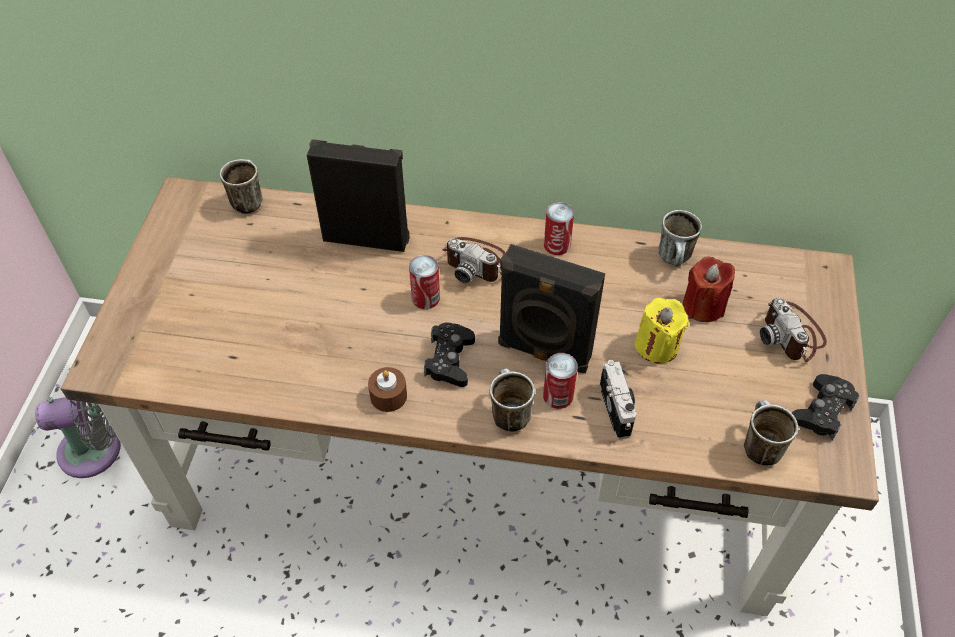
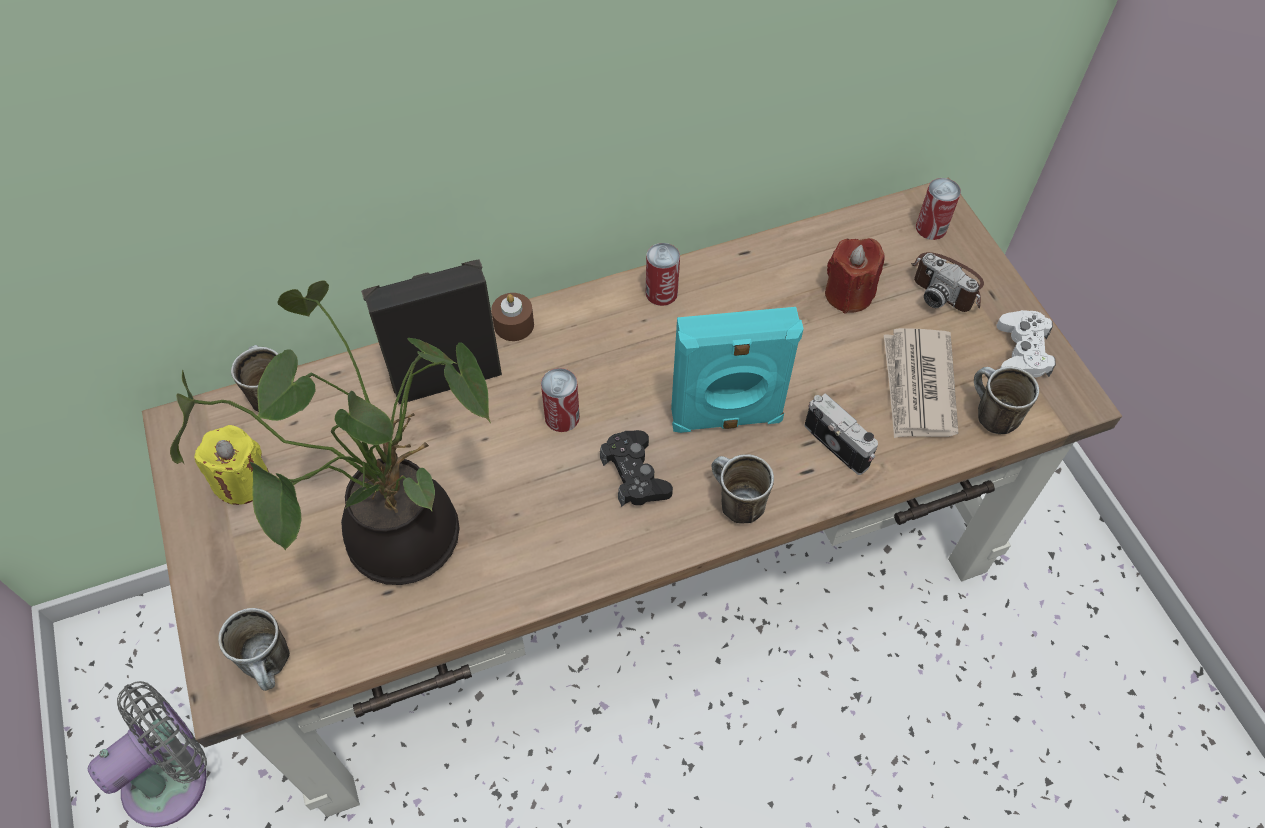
camera: 30 degrees left, 5 degrees up
brown candle [368,367,407,412] -> brown candle moved to [491,293,534,341]
camera [442,237,505,283] -> none
black speaker [498,244,605,373] -> turquoise speaker [671,307,804,433]
can [543,353,578,409] -> can moved to [916,178,961,240]
yellow candle [634,298,689,364] -> yellow candle moved to [194,425,269,505]
mug [658,210,702,266] -> mug moved to [218,608,290,691]
black game controller [792,374,860,440] -> white game controller [997,310,1056,377]
none -> potted plant [170,280,491,585]
none -> newspaper [884,328,958,438]

